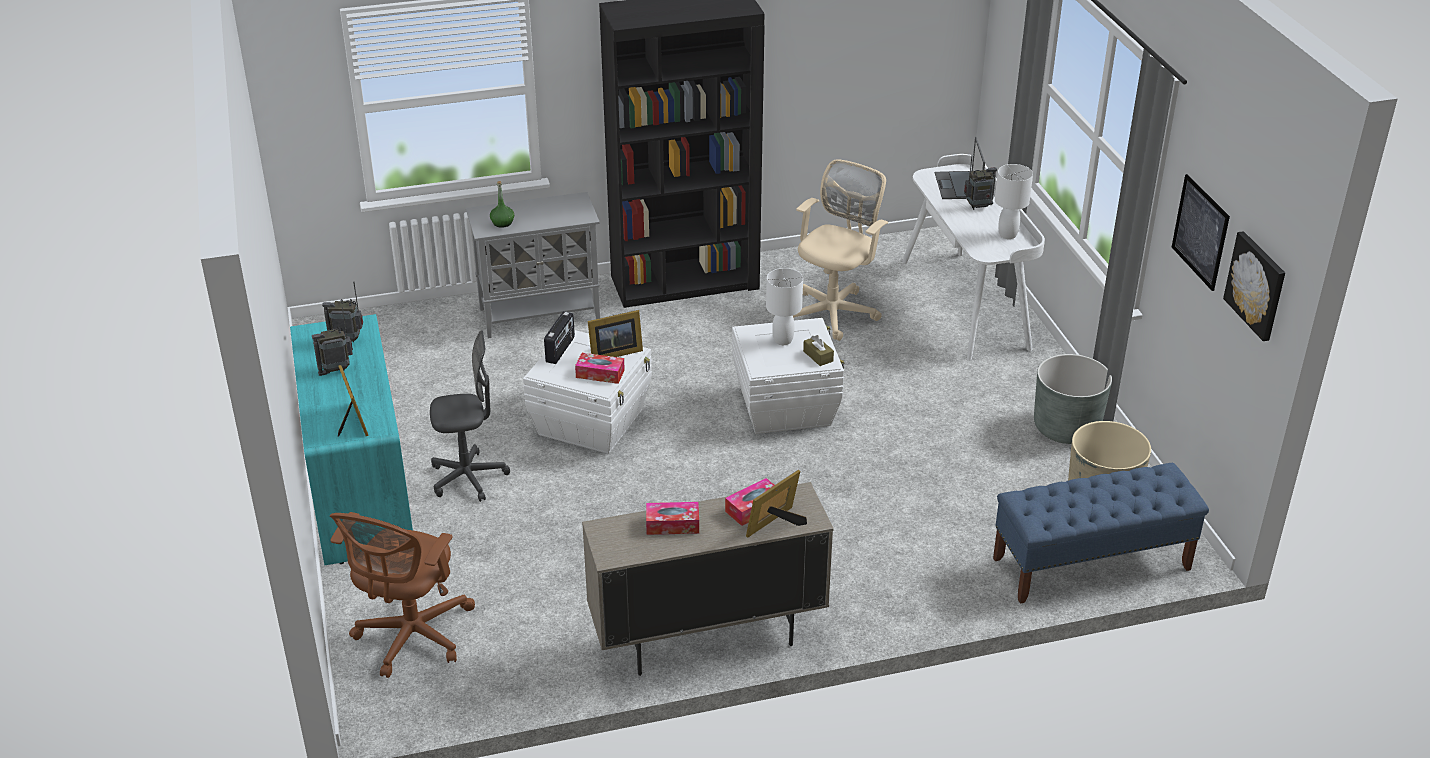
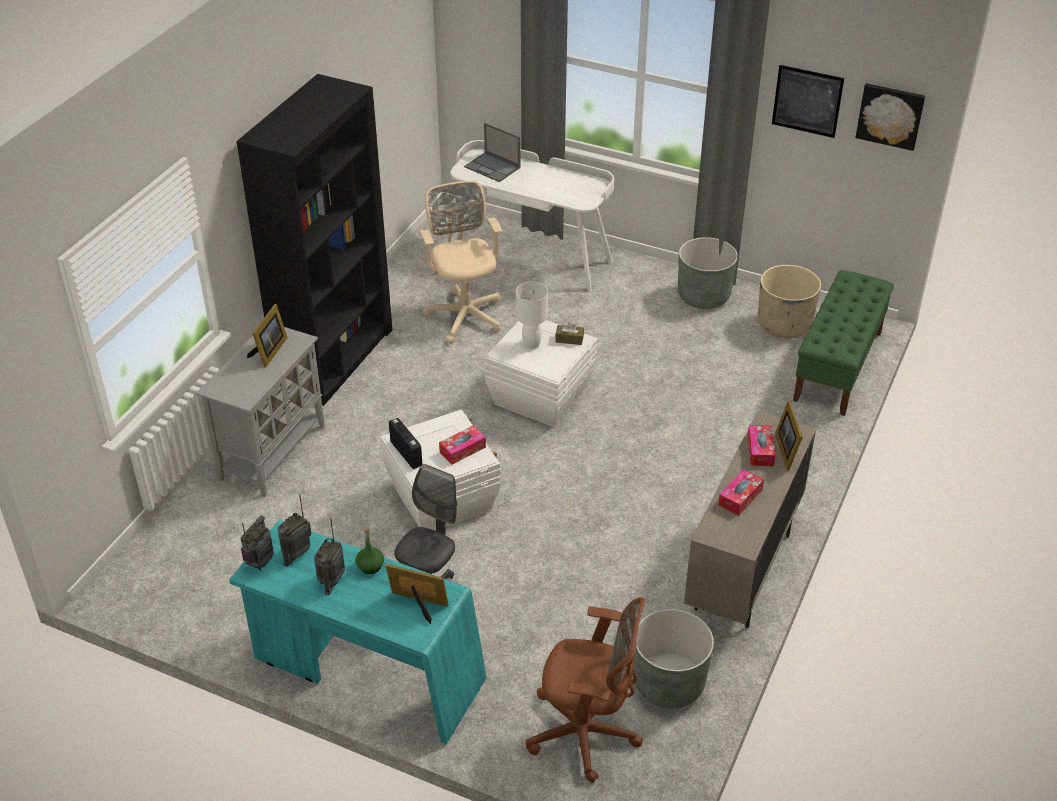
camera: 50 degrees left, 5 degrees up
brown office chair [330,512,475,678] -> brown office chair turned 45 degrees counterclockwise [526,597,645,783]
green bottle [490,181,514,228] -> green bottle moved to [355,527,384,574]
picture frame [588,310,643,357] -> picture frame moved to [247,304,288,367]
radio [964,156,997,210] -> radio moved to [240,516,274,571]
blue bench [993,463,1209,603] -> green bench [793,270,894,416]
white table lamp [995,164,1033,239] -> none
none -> grey planter [634,609,714,708]

